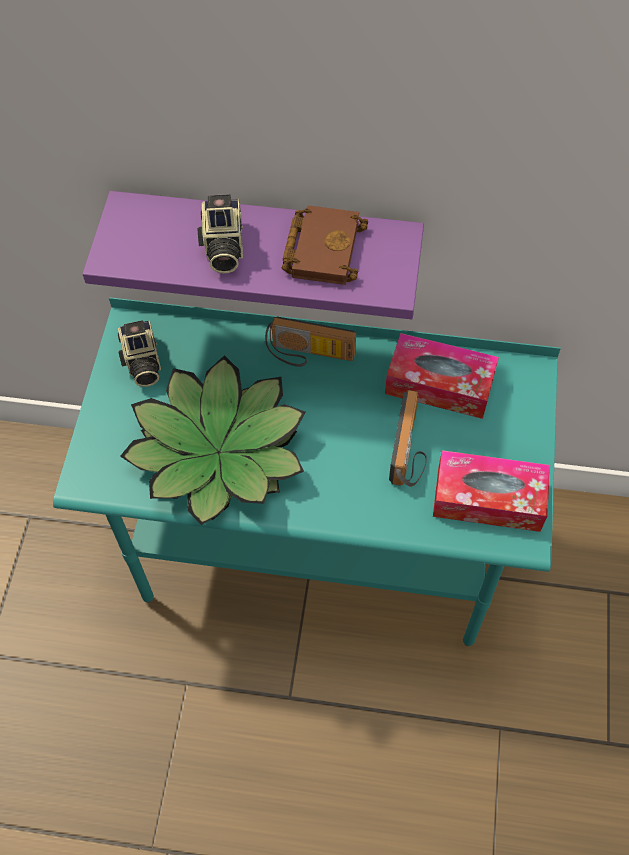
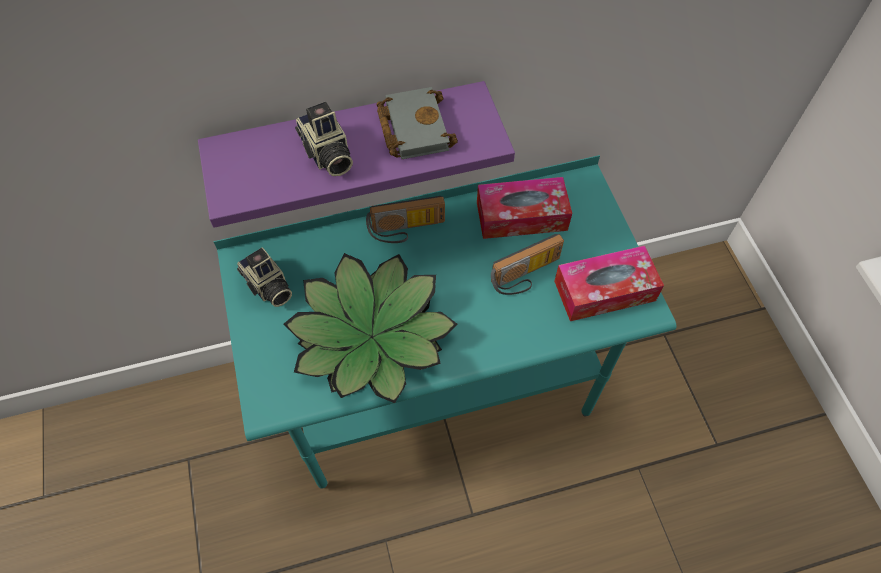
camera: 25 degrees left, 0 degrees up
brown book [282,205,368,285] -> grey book [377,87,458,159]
radio [389,390,427,487] -> radio turned 75 degrees clockwise [491,234,564,295]

